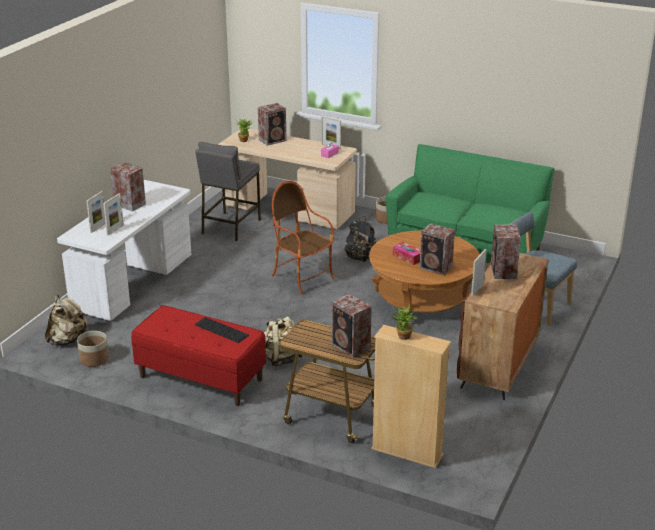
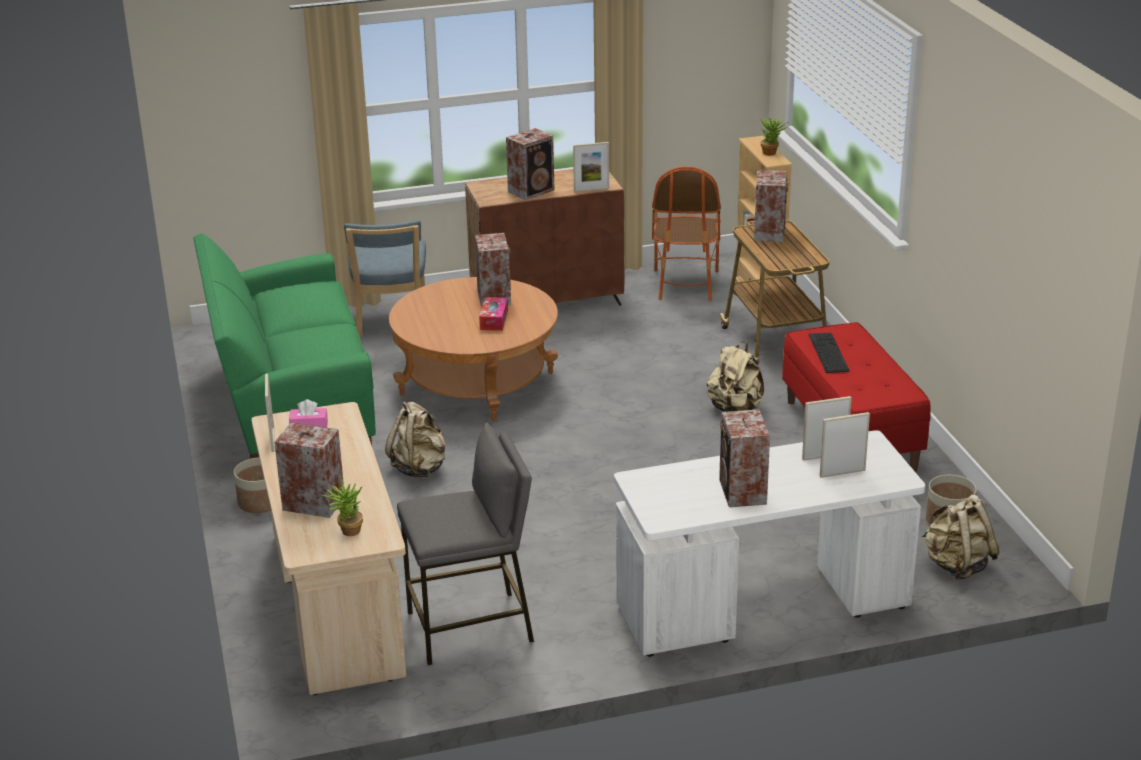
camera: 130 degrees left, 0 degrees up
armchair [272,181,334,295] -> armchair moved to [652,167,721,301]
black backpack [344,216,376,262] -> beige backpack [385,401,446,478]

